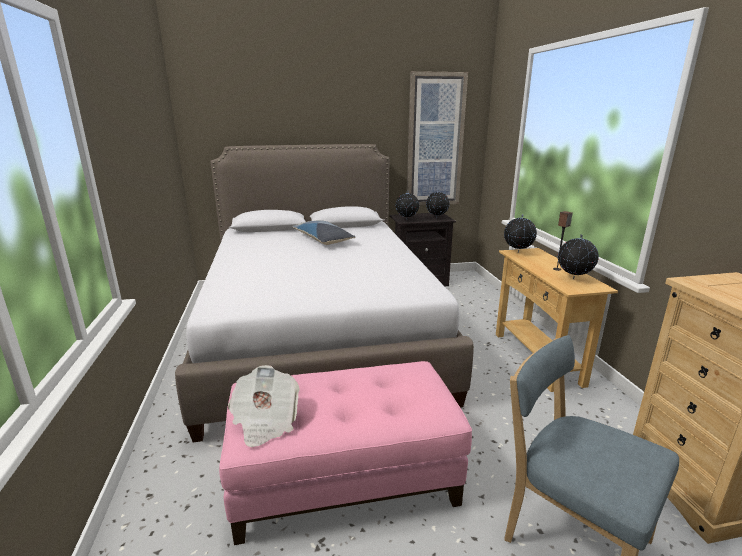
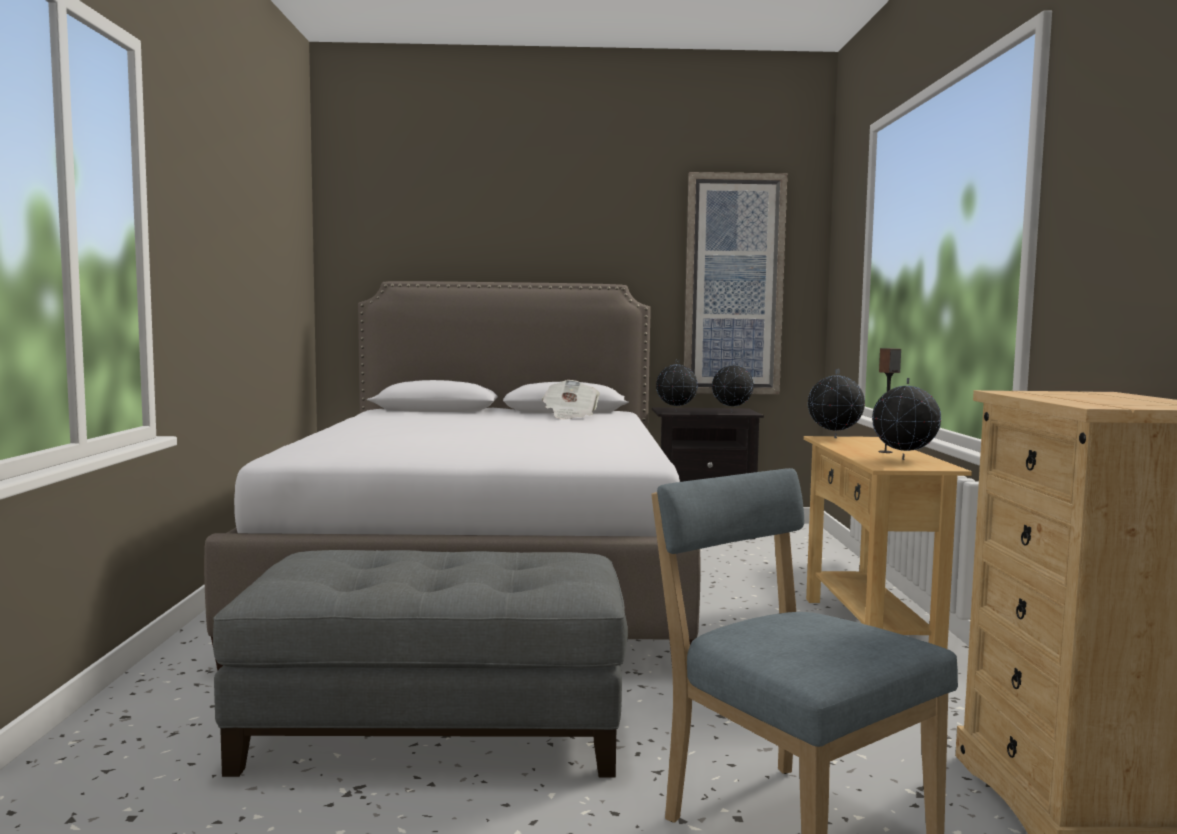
camera: 10 degrees right, 15 degrees down
pink ottoman [219,361,472,545] -> grey ottoman [213,550,628,777]
newspaper [228,365,300,447] -> newspaper moved to [542,380,600,419]
pillow [293,220,356,245] -> none

